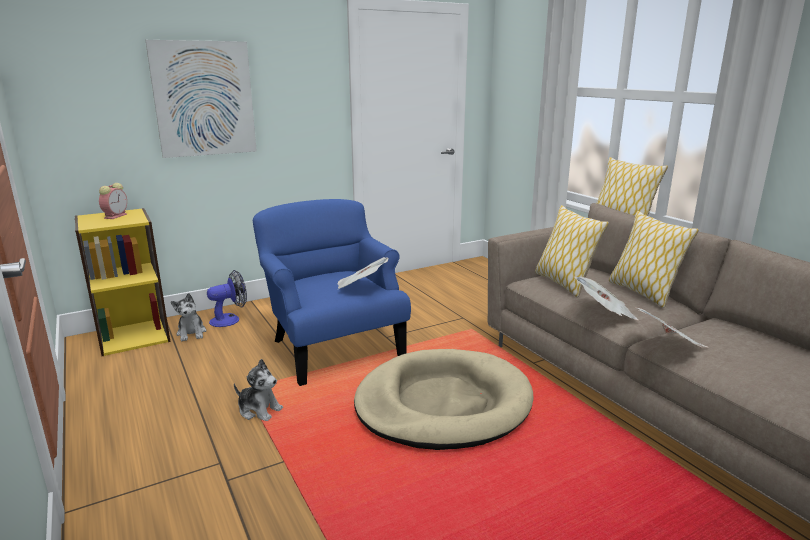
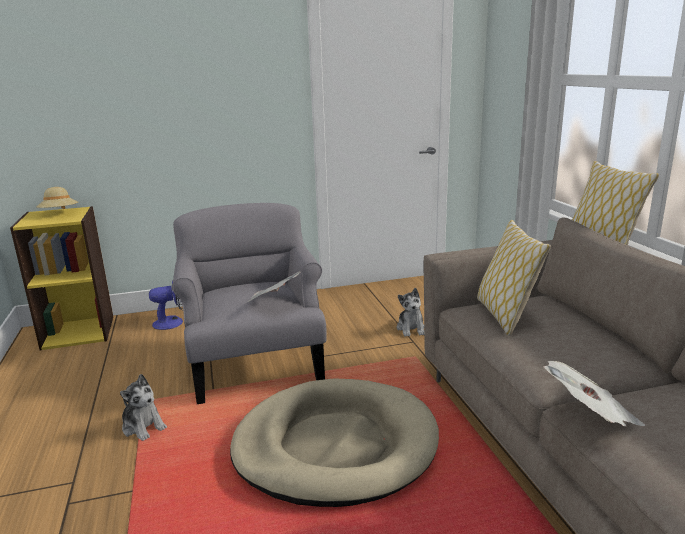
camera: 15 degrees right, 0 degrees up
alarm clock [99,183,127,219] -> beige hat [36,187,78,209]
picture [145,40,257,158] -> none
plush toy [171,293,207,341] -> plush toy moved to [397,288,424,337]
blue armchair [253,199,411,386] -> grey armchair [172,203,327,404]
newspaper [574,276,638,320] -> none
pillow [609,211,699,308] -> none

